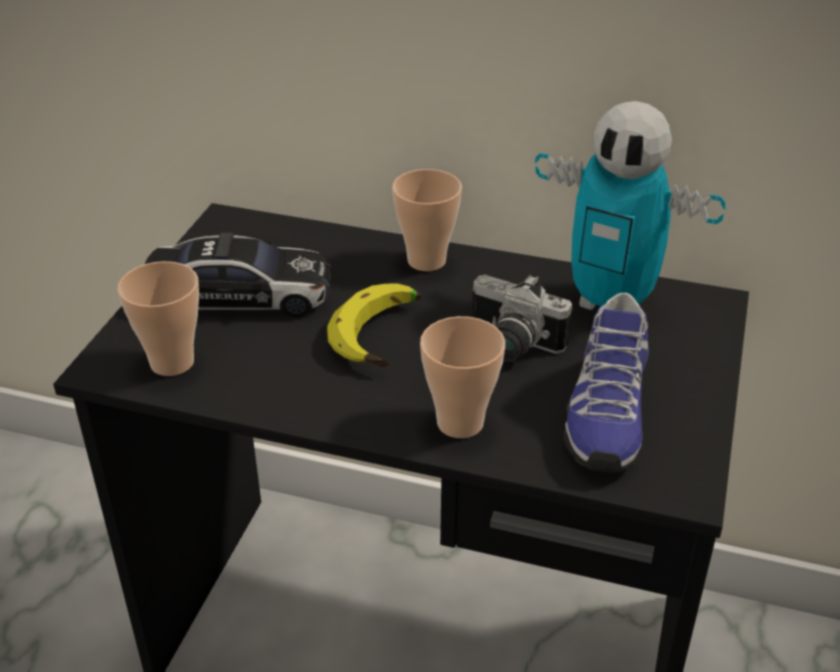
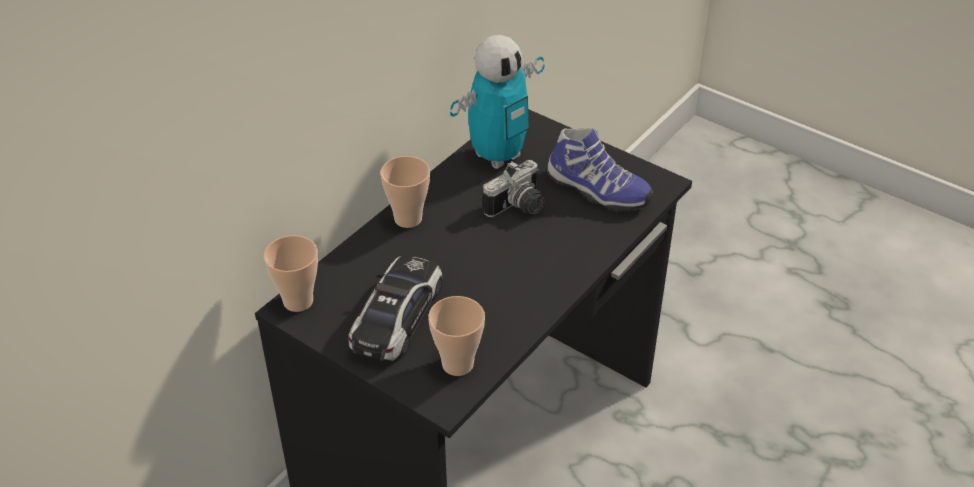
camera: 70 degrees left, 5 degrees up
banana [327,284,421,367] -> none
cup [420,316,505,438] -> cup moved to [264,235,318,312]

